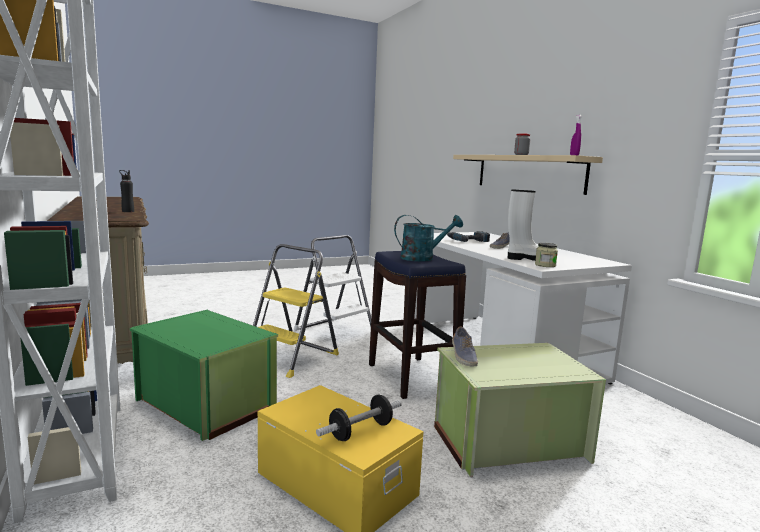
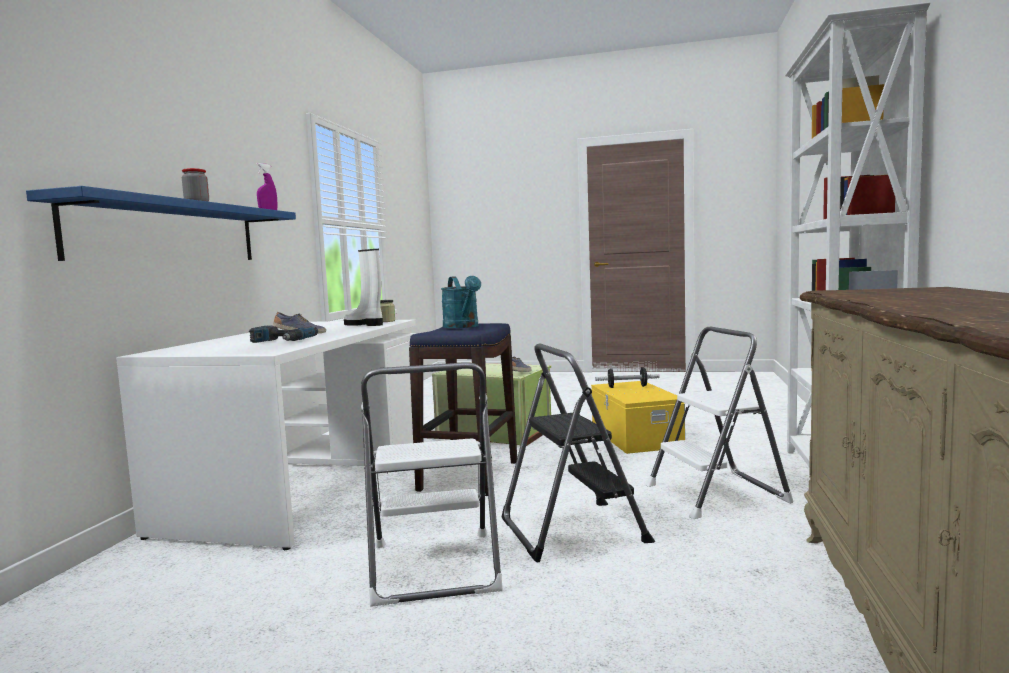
camera: 140 degrees left, 5 degrees down
black bottle [119,170,134,212] -> none
green storage box [130,310,278,441] -> white step ladder [645,327,794,519]
yellow step ladder [253,244,339,378] -> black step ladder [501,344,655,562]
turquoise watering can [394,215,463,261] -> turquoise watering can turned 135 degrees counterclockwise [441,276,481,328]
beige shelf [453,155,603,195] -> blue shelf [26,186,296,261]

